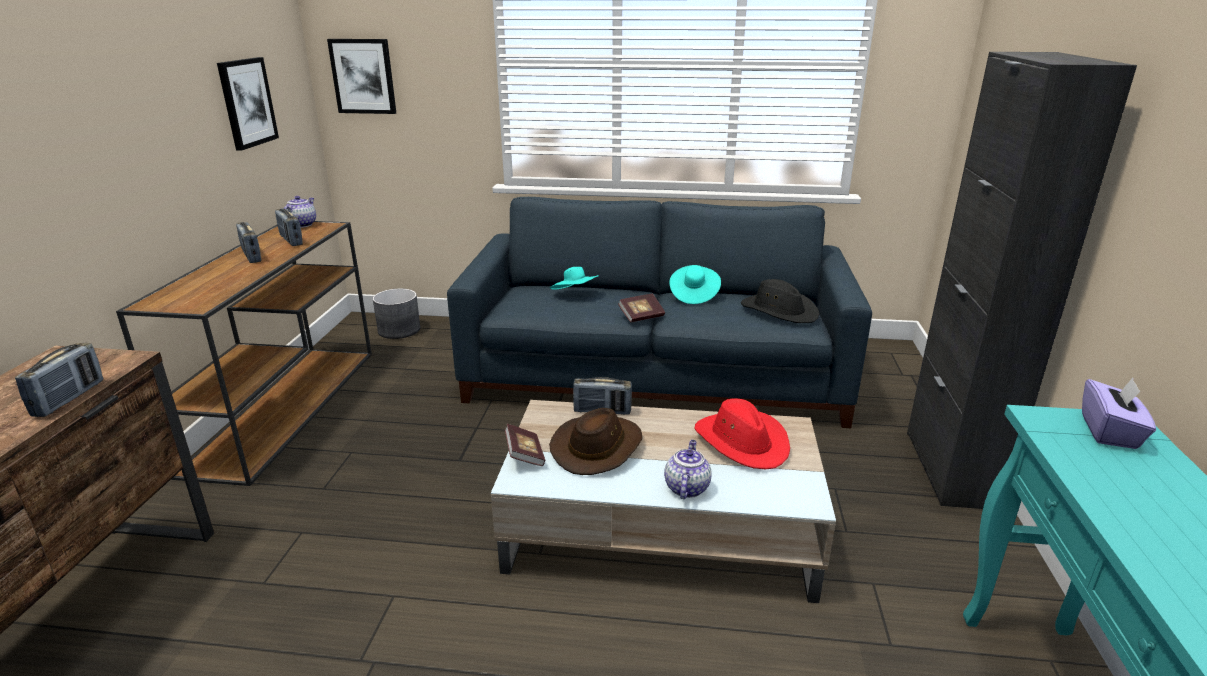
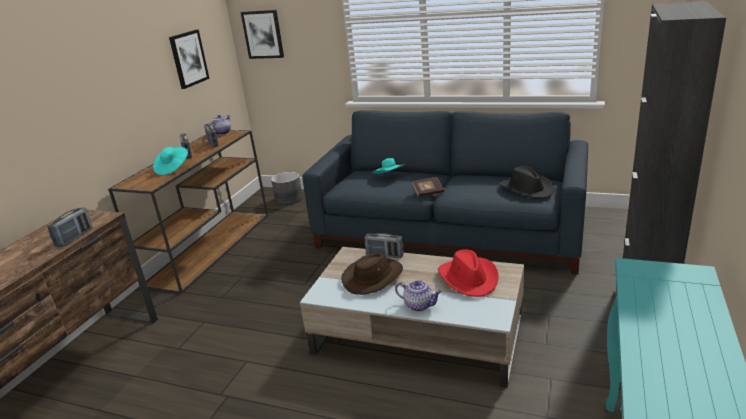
camera: 15 degrees right, 0 degrees up
book [505,424,545,466] -> none
teapot [664,440,712,499] -> teapot turned 90 degrees clockwise [395,280,441,311]
turquoise hat [669,265,721,304] -> turquoise hat moved to [153,147,188,175]
purple tissue box [1082,378,1156,449] -> none

